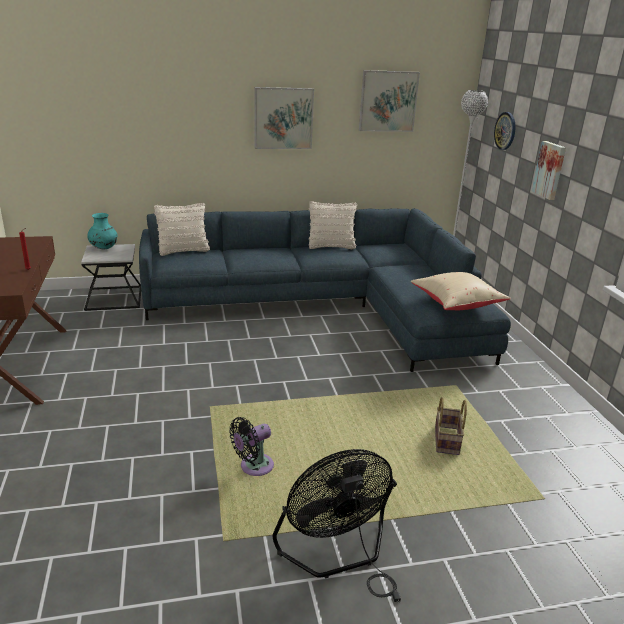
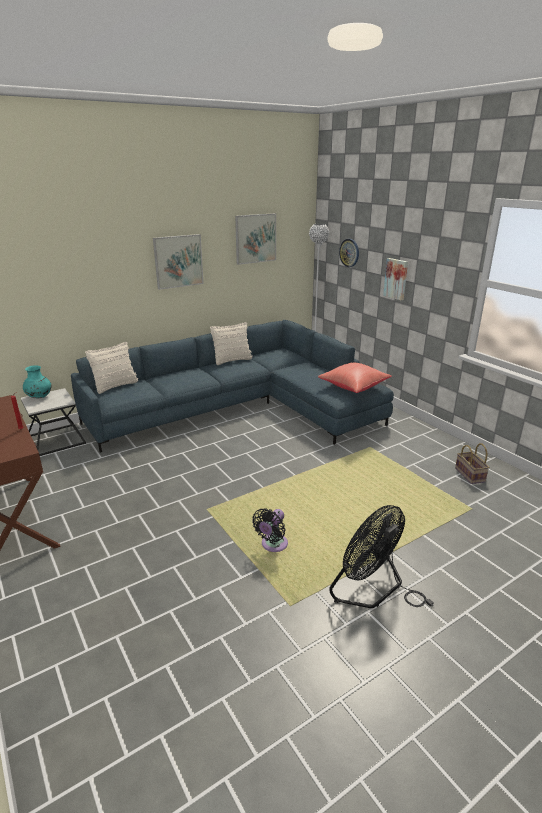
camera: 20 degrees left, 0 degrees up
beige pillow [411,272,511,310] -> red pillow [318,363,392,393]
basket [435,397,467,455] -> basket moved to [455,443,489,484]

